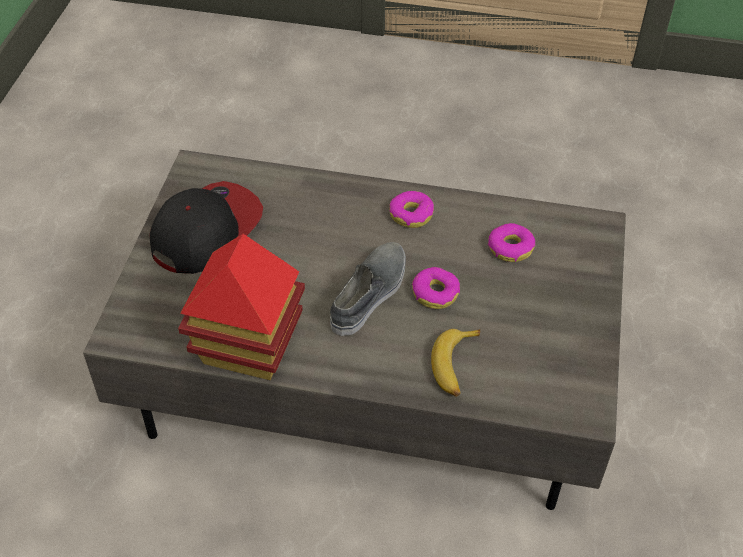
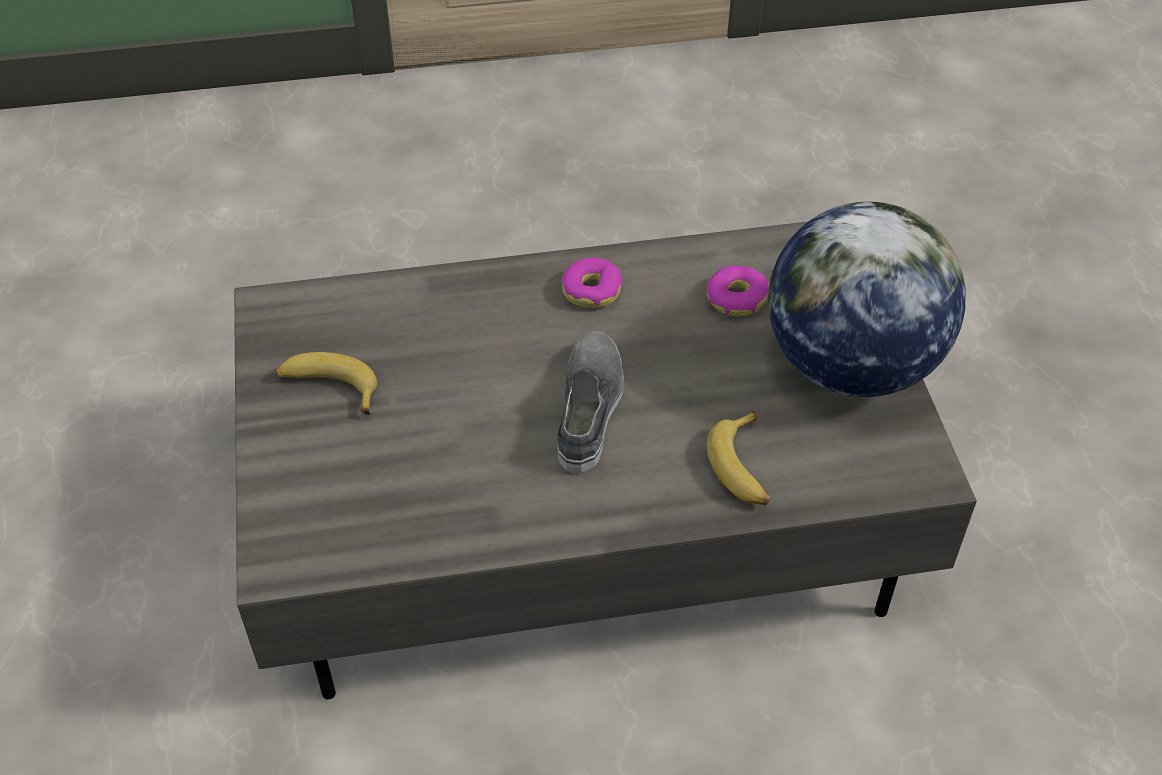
camera: 20 degrees left, 0 degrees up
cap [150,181,263,274] -> banana [275,352,377,415]
toy house [178,234,305,380] -> none
donut [412,267,460,309] -> none
none -> globe [768,202,966,397]

